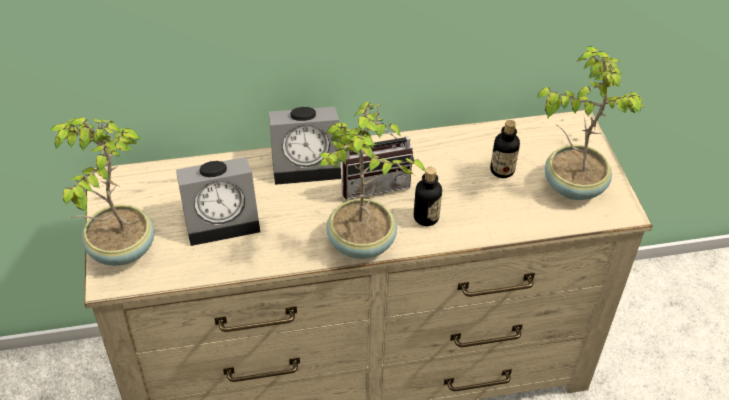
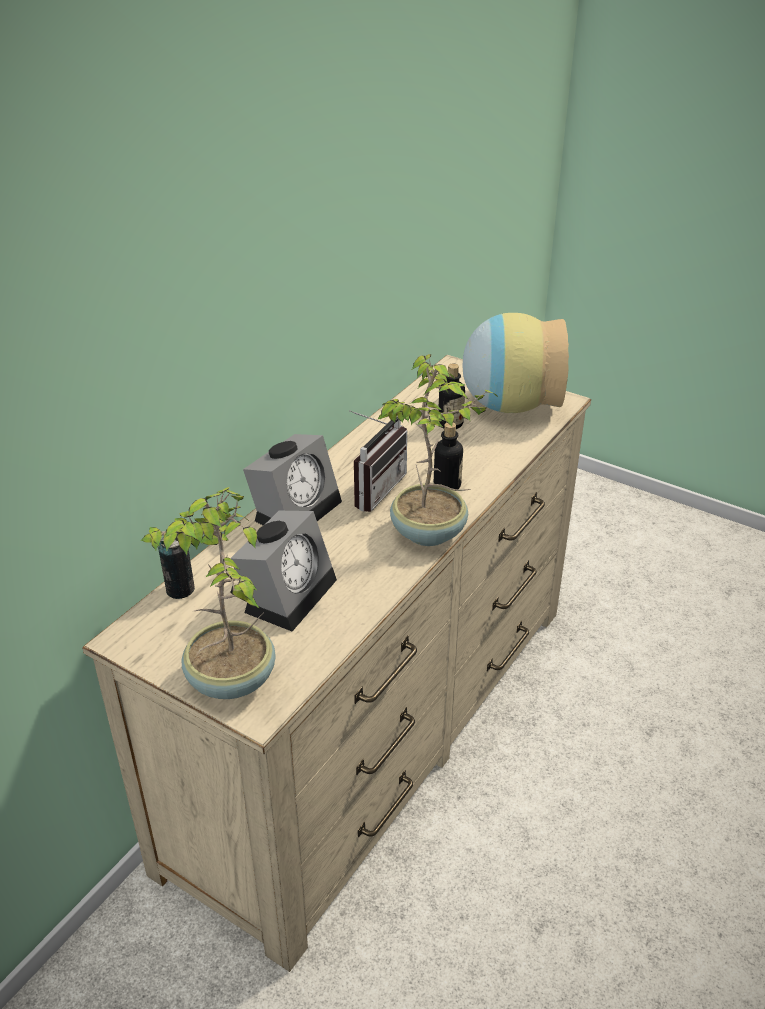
camera: 45 degrees left, 10 degrees down
potted plant [537,46,645,200] -> vase [462,313,569,413]
none -> can [158,537,195,599]

